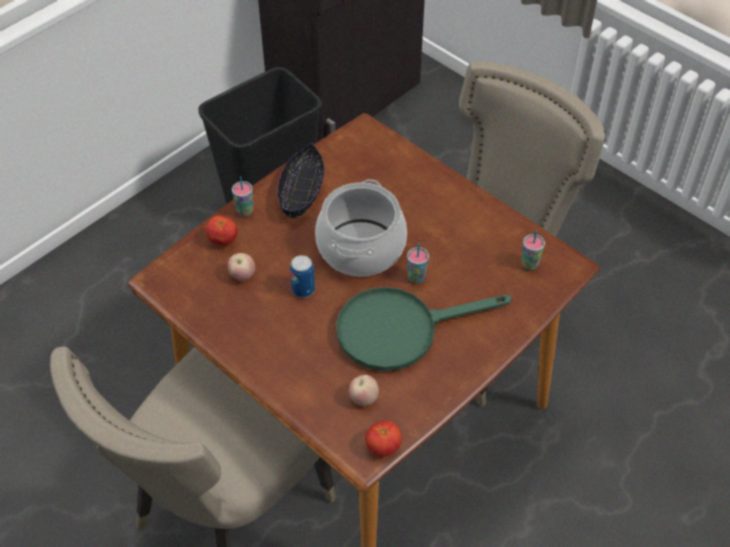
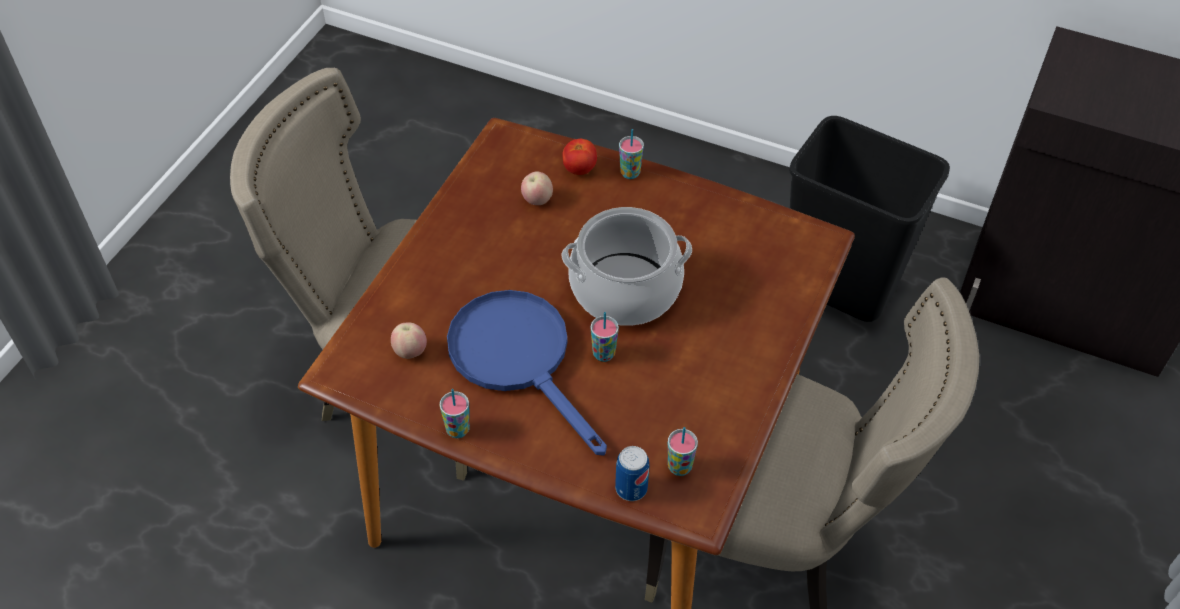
camera: 70 degrees right, 0 degrees up
black bowl [277,143,324,219] -> none
can [290,255,315,298] -> can moved to [615,446,649,501]
green frying pan [336,287,512,371] -> blue frying pan [447,290,607,456]
tomato [365,421,402,457] -> none
none -> cup [440,389,470,438]

